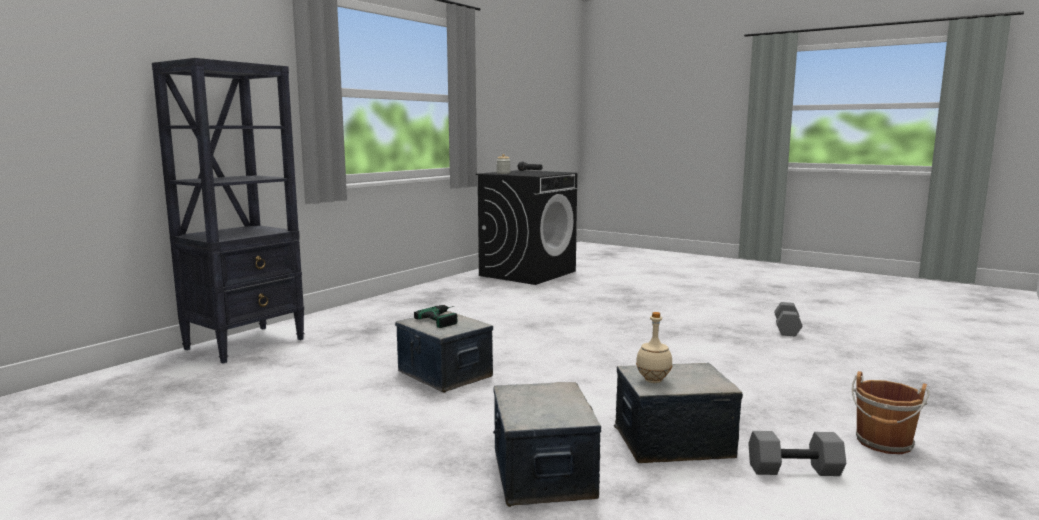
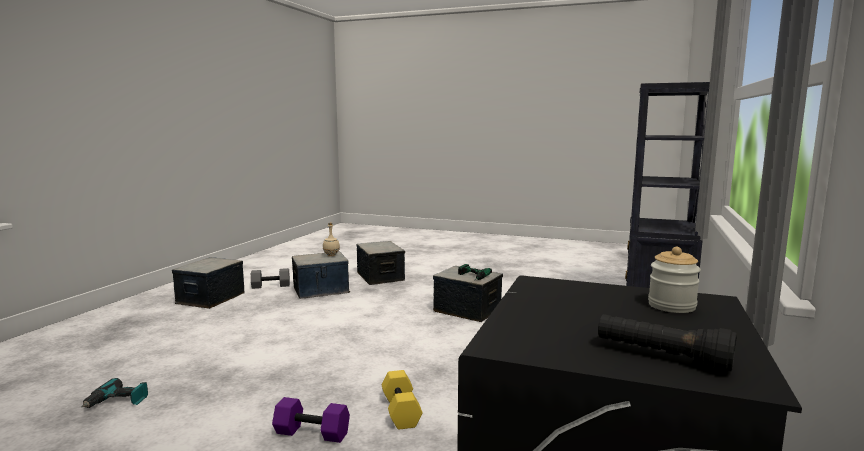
camera: 165 degrees right, 0 degrees up
grey dumbbell [774,302,802,337] -> power drill [82,378,148,408]
brown bucket [852,371,929,454] -> storage box [172,257,245,309]
none -> purple dumbbell [272,397,350,443]
none -> yellow dumbbell [382,370,423,430]

